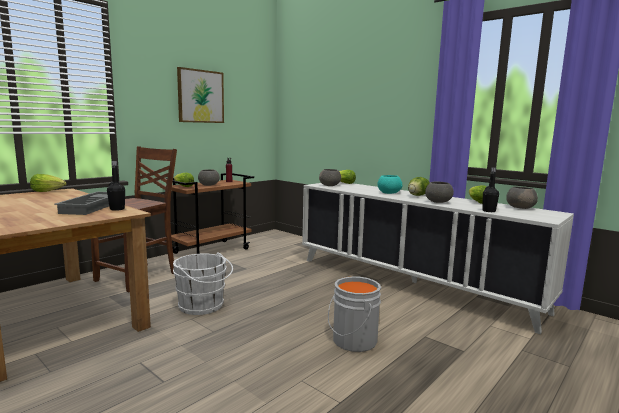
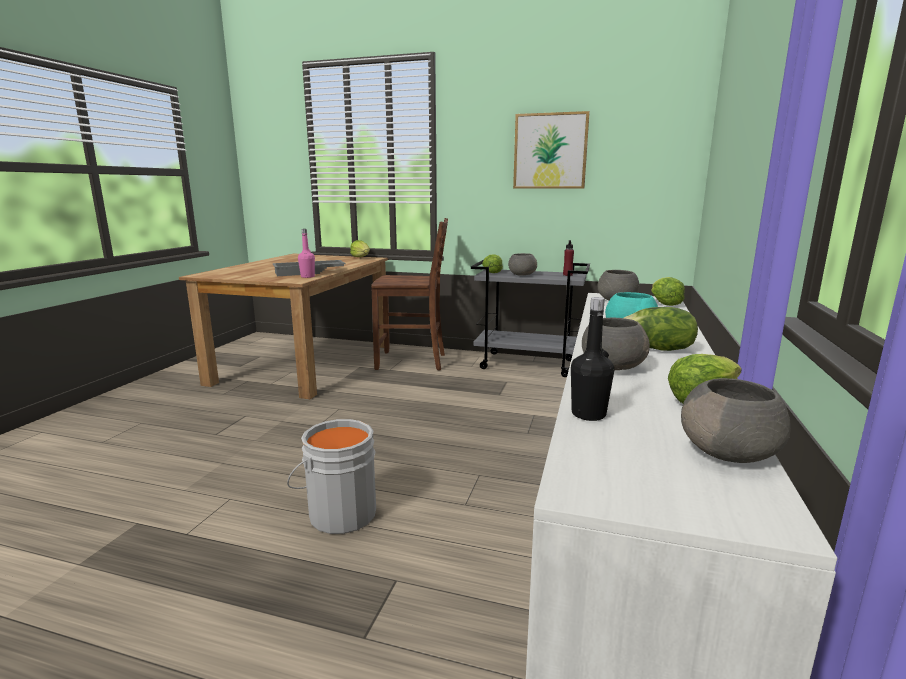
camera: 65 degrees right, 5 degrees up
black bottle [107,161,125,211] -> pink bottle [298,229,315,278]
brown cart [166,173,254,254] -> grey cart [471,259,590,377]
white bucket [173,252,233,315] -> none

